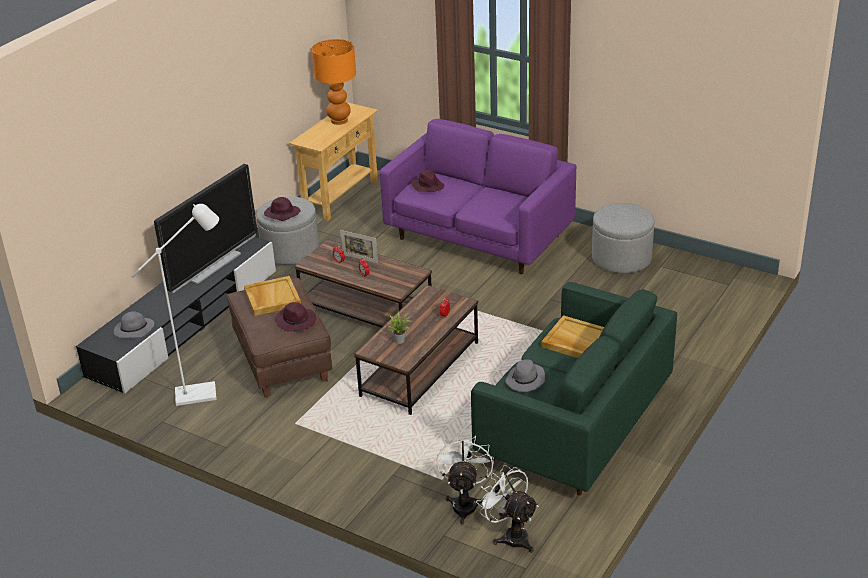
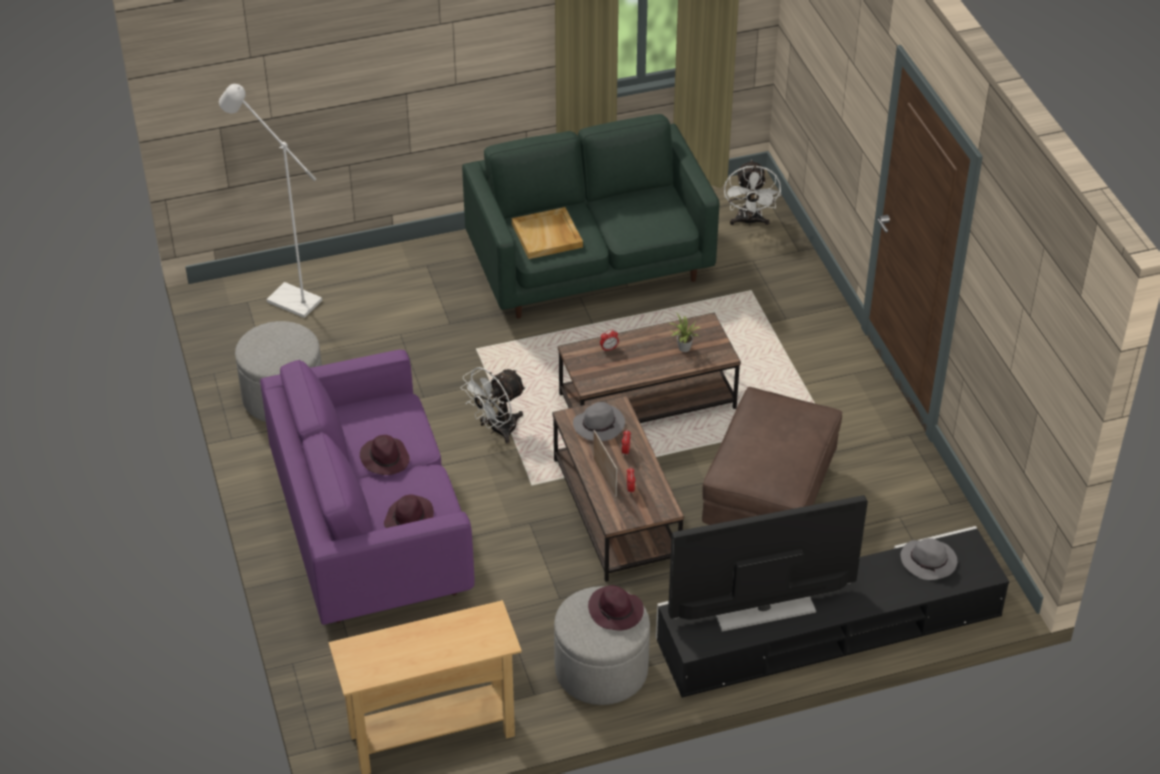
camera: 140 degrees left, 10 degrees up
white floor lamp [131,204,219,406] -> white floor lamp moved to [219,84,322,318]
beige tray [244,276,301,316] -> none
purple hat [275,302,317,332] -> purple hat moved to [360,435,410,475]
orange table lamp [312,39,356,125] -> none
white fan [436,434,494,524] -> white fan moved to [461,367,526,444]
grey hat [505,359,545,392] -> grey hat moved to [573,402,625,441]

